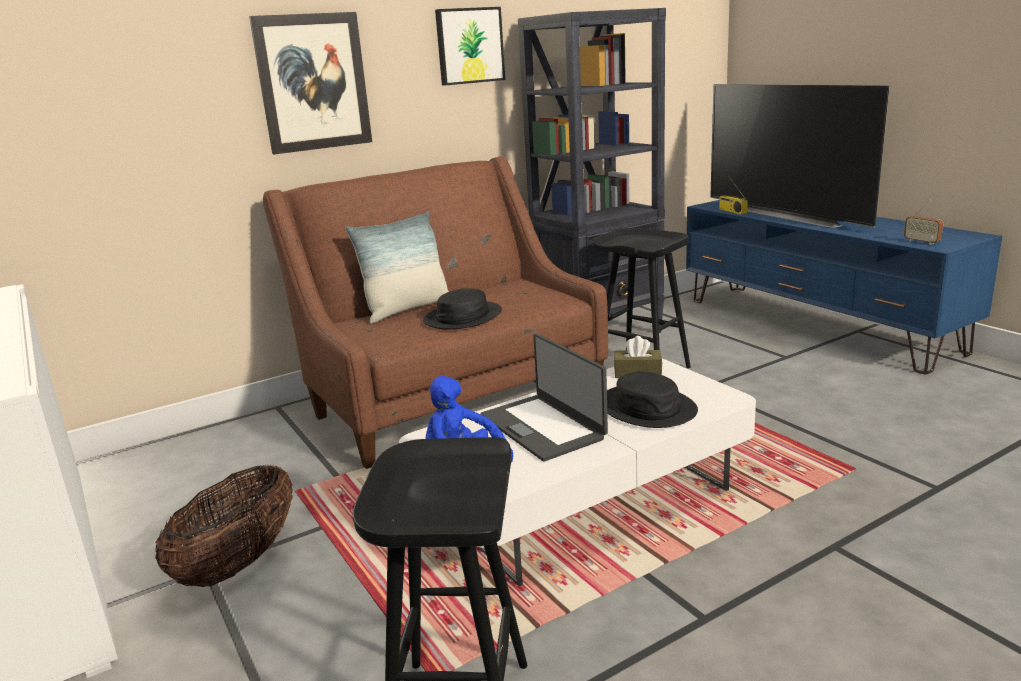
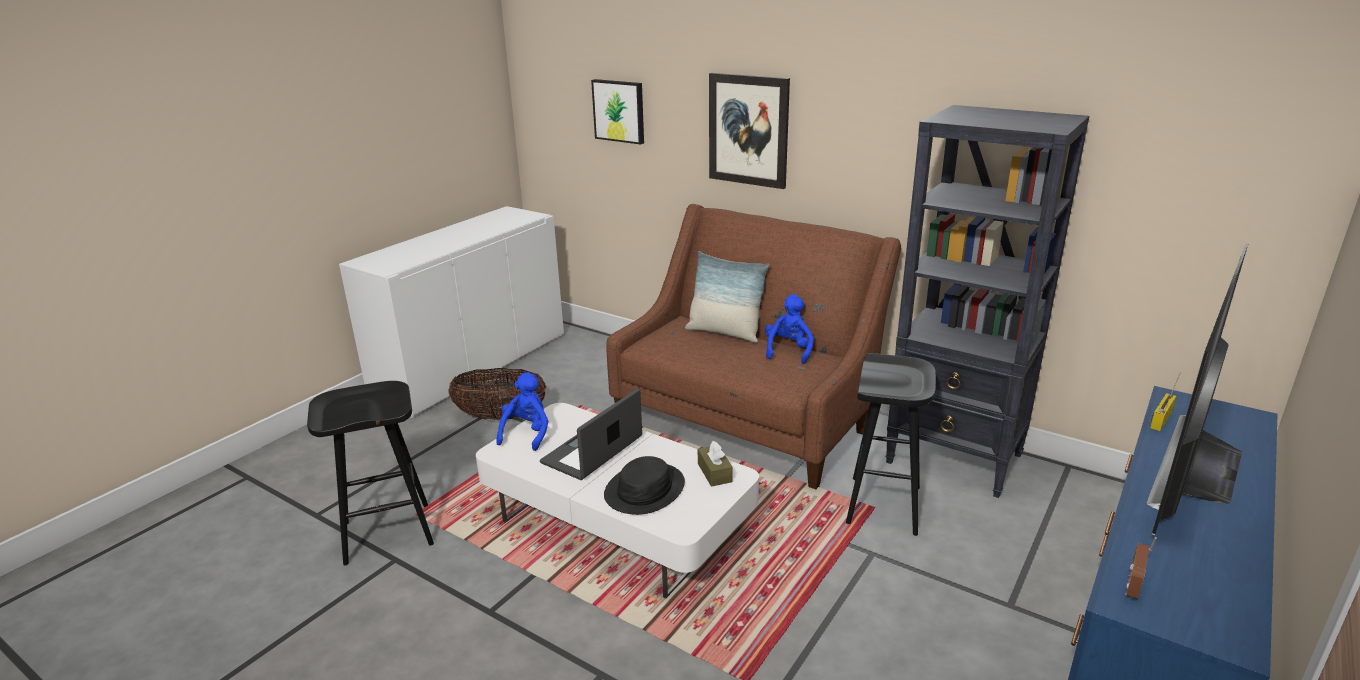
camera: 65 degrees right, 5 degrees up
black hat [423,288,502,330] -> none
picture [435,7,505,85] -> picture moved to [591,79,644,145]
none -> blue plush toy [765,294,814,364]

